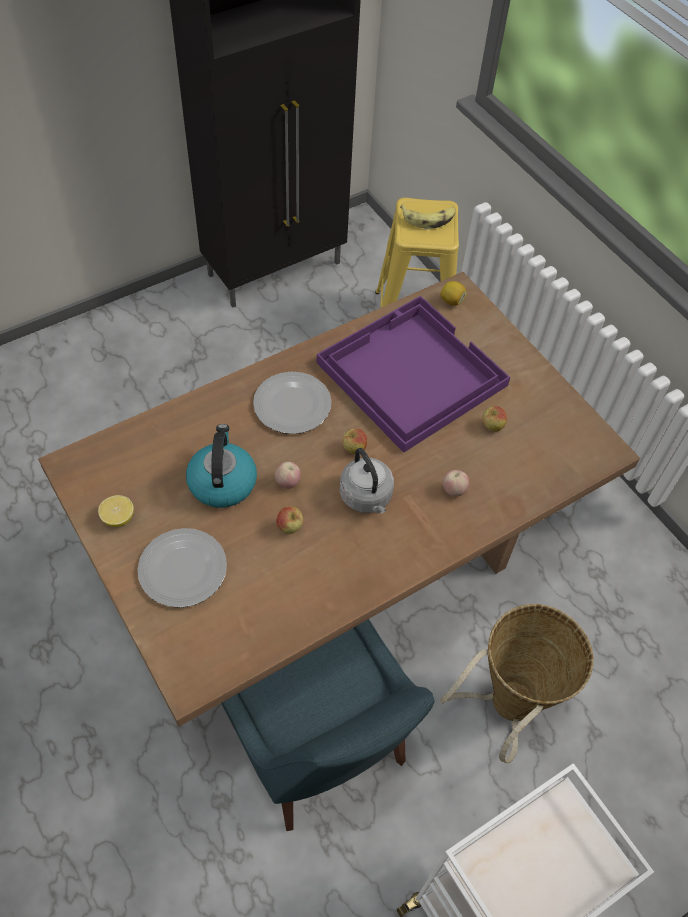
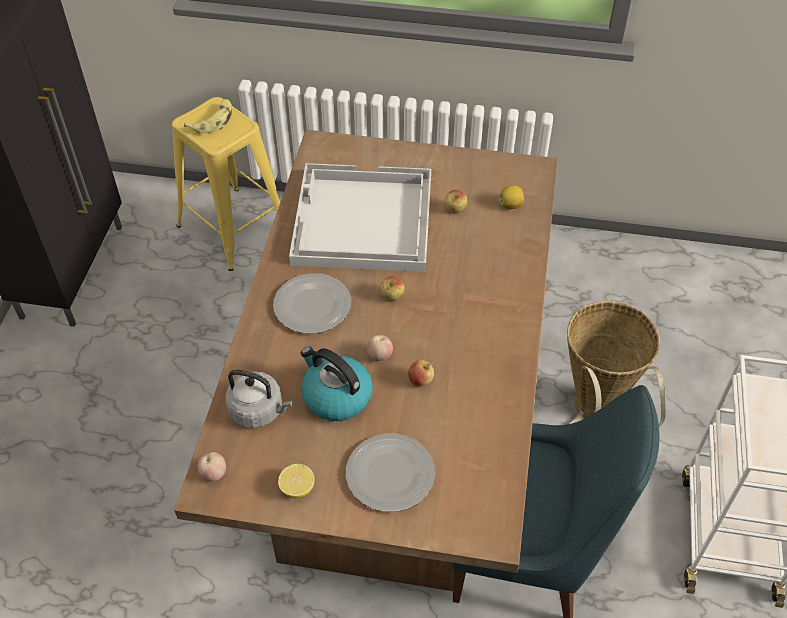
camera: 45 degrees left, 5 degrees down
purple tray [317,295,510,453] -> white tray [289,163,431,272]
grey kettle [340,448,394,513] -> grey kettle moved to [225,370,292,428]
lemon [441,281,467,306] -> lemon moved to [499,185,524,209]
apple [443,470,469,497] -> apple moved to [197,452,226,481]

